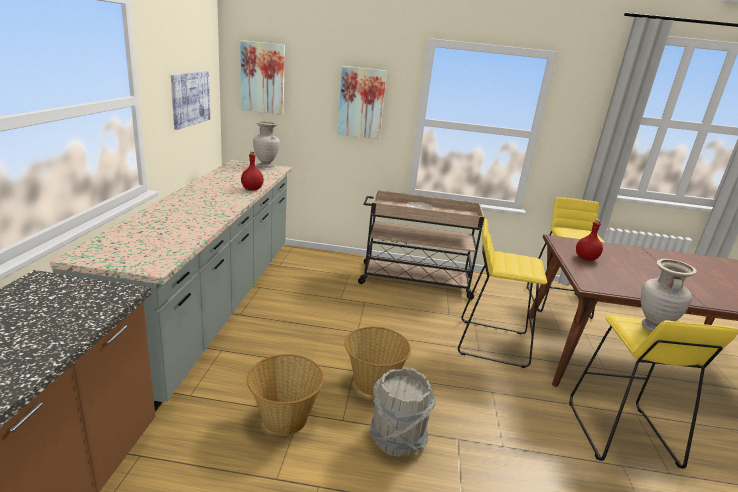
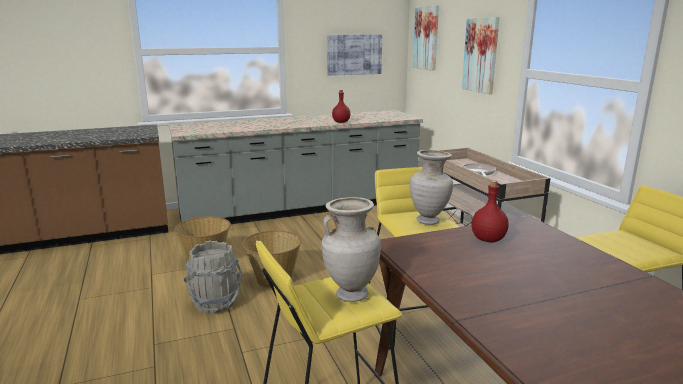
camera: 65 degrees right, 5 degrees down
beige vase [253,122,280,168] -> beige vase moved to [410,150,453,225]

